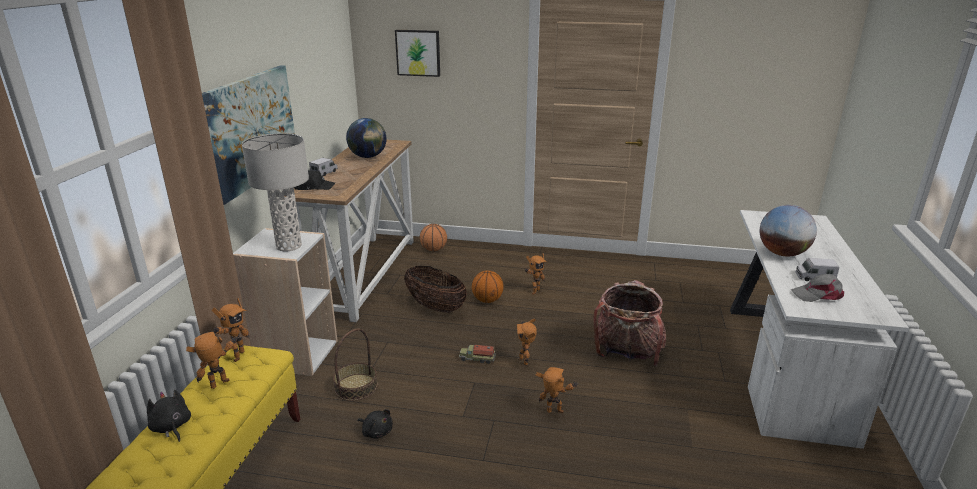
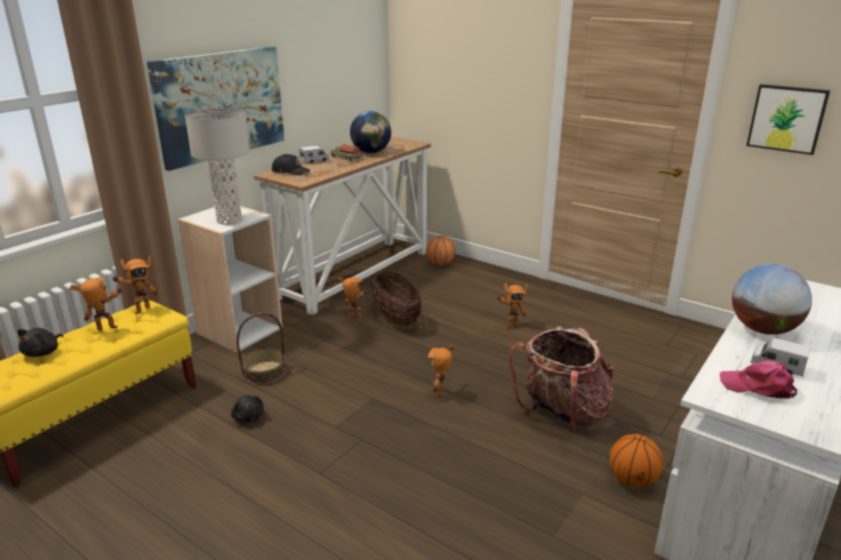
camera: 25 degrees right, 0 degrees up
black plush toy [147,390,191,442] -> black plush toy turned 150 degrees counterclockwise [17,328,63,357]
picture [395,30,440,77] -> picture moved to [746,84,830,155]
toy truck [459,345,496,364] -> toy truck moved to [331,144,362,161]
basketball [472,271,504,303] -> basketball moved to [609,434,663,488]
toy robot [535,367,578,413] -> toy robot moved to [338,277,367,319]
grey cap [791,274,844,302] -> pink cap [720,360,797,398]

